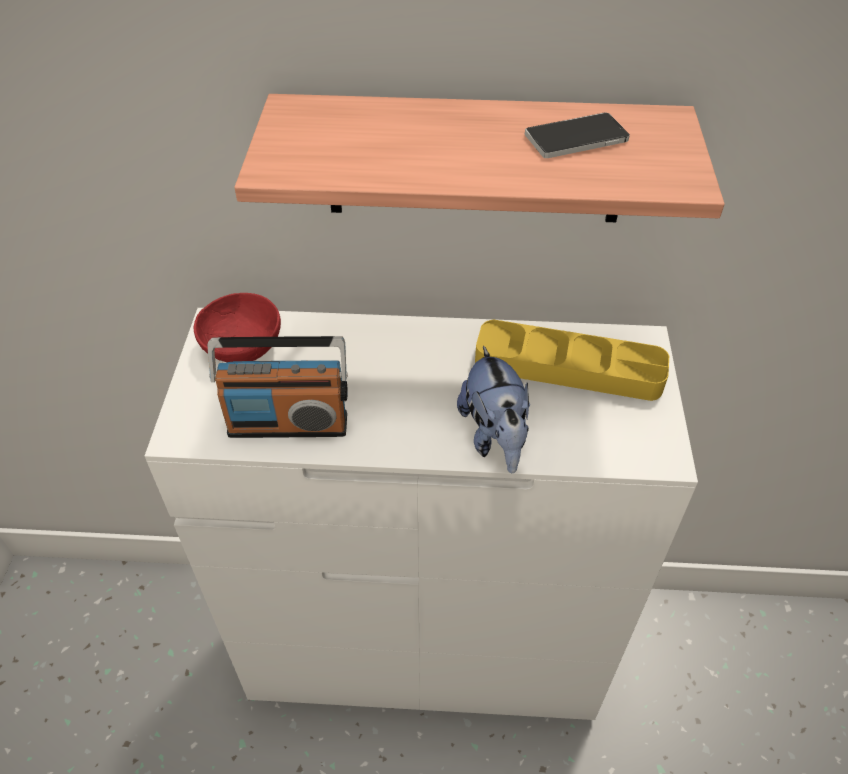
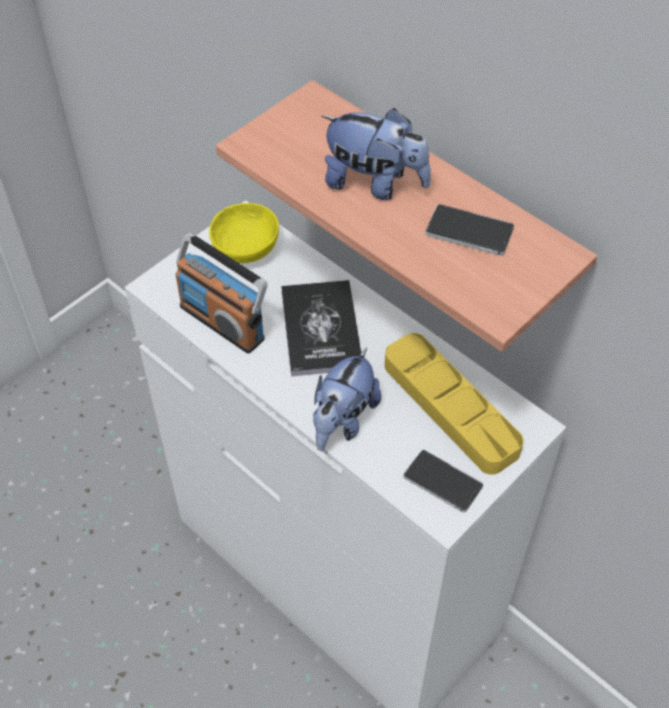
camera: 40 degrees right, 5 degrees up
red bowl [194,293,281,362] -> yellow bowl [209,203,279,263]
none -> book [281,280,361,377]
none -> plush toy [321,108,431,200]
none -> phone [403,450,483,512]

